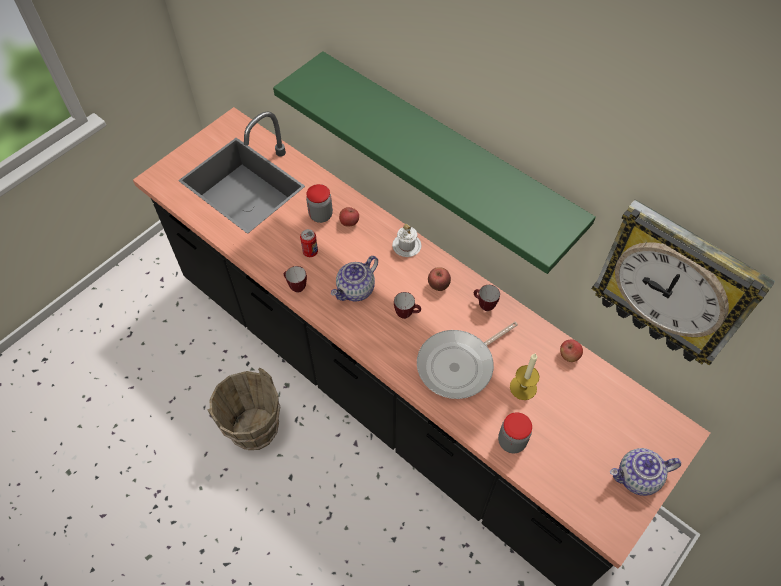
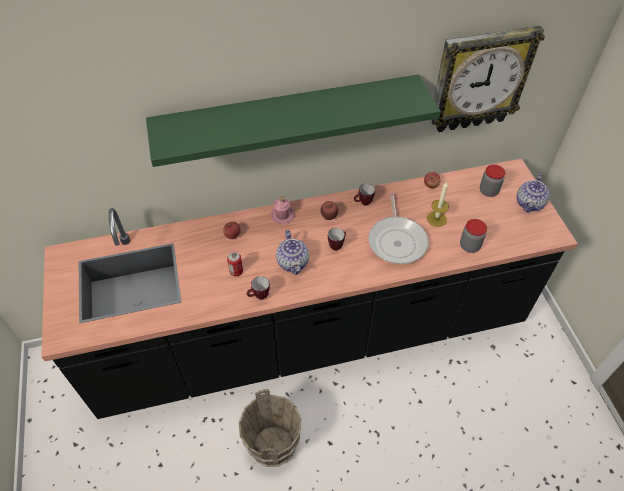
camera: 55 degrees left, 5 degrees down
jar [306,184,333,223] -> jar moved to [480,165,505,197]
white mug [392,224,421,257] -> pink mug [271,196,295,224]

